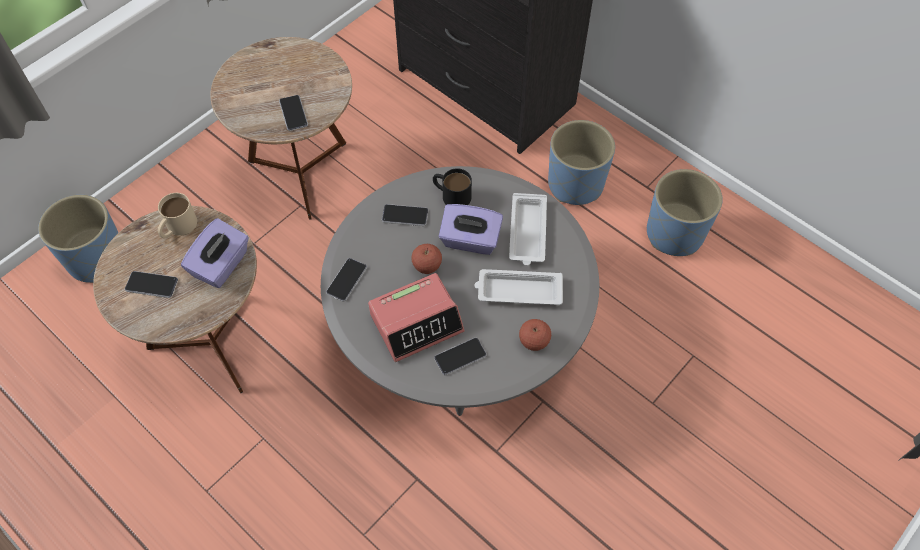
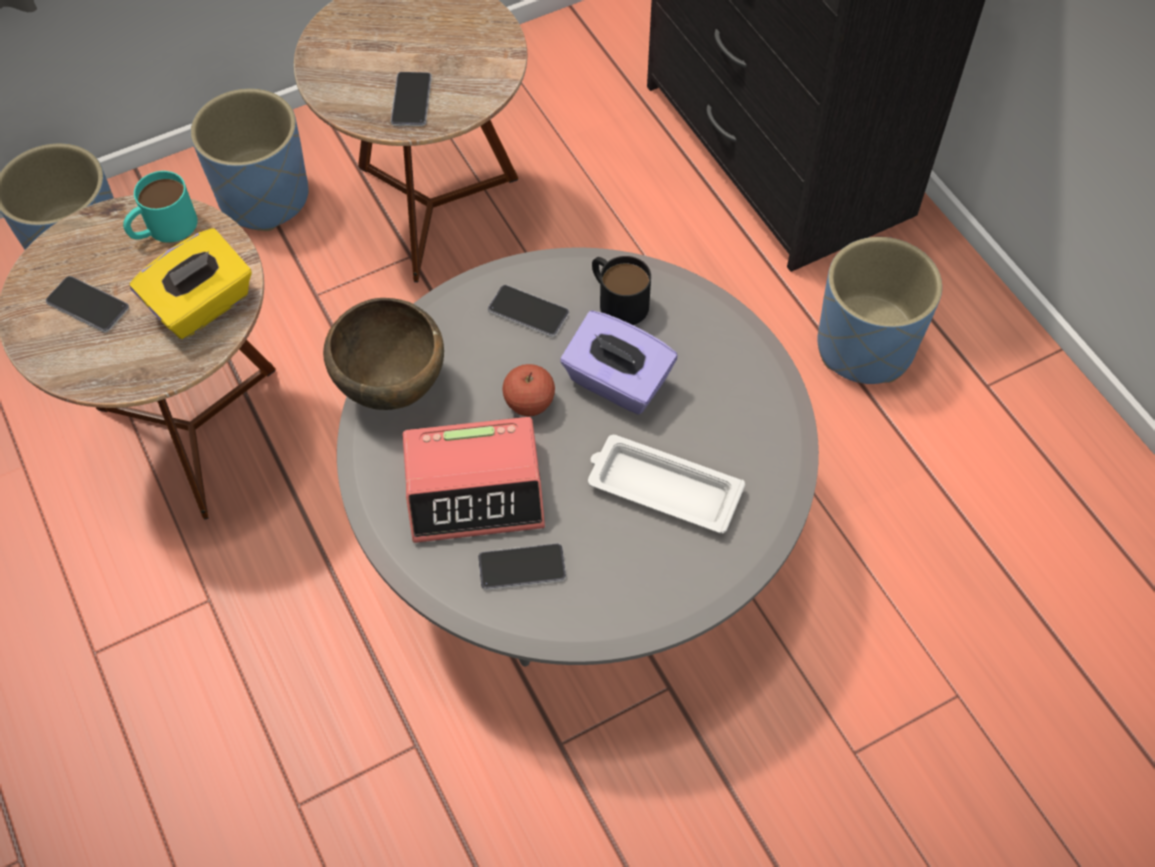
camera: 20 degrees right, 0 degrees up
beige mug [158,193,197,239] -> turquoise mug [123,171,198,243]
purple tissue box [181,218,249,288] -> yellow tissue box [130,228,252,339]
phone [326,258,367,302] -> brown bowl [323,298,444,410]
white tray [509,193,547,266] -> none
apple [519,319,551,351] -> none
blue planter [647,169,723,256] -> blue planter moved to [191,88,309,231]

